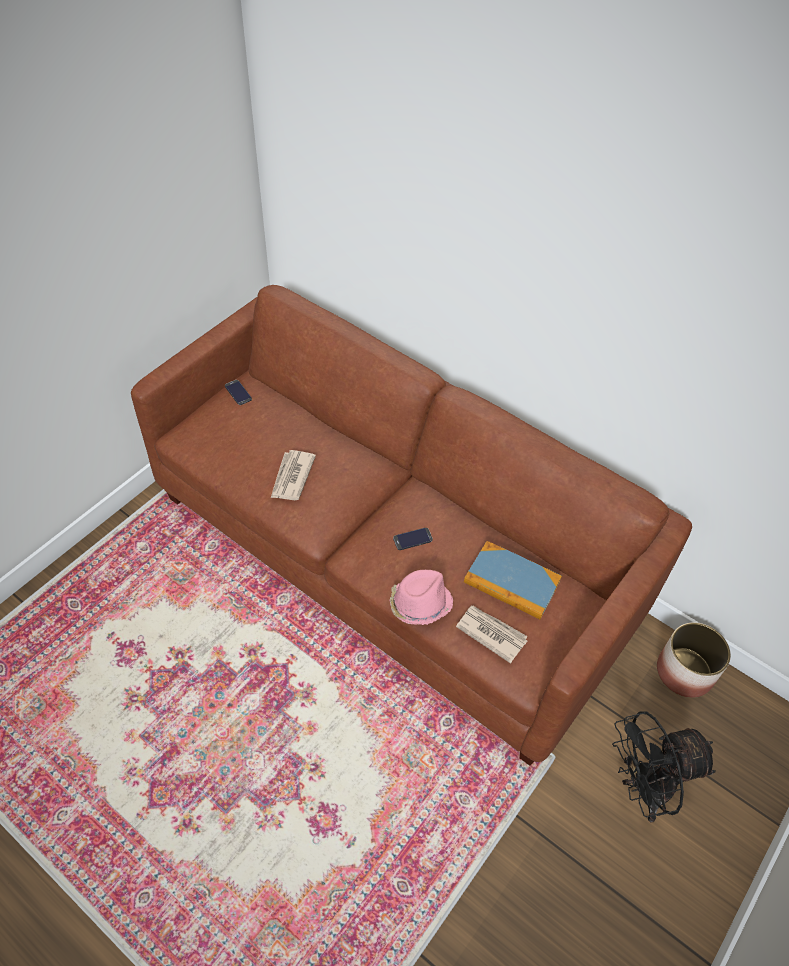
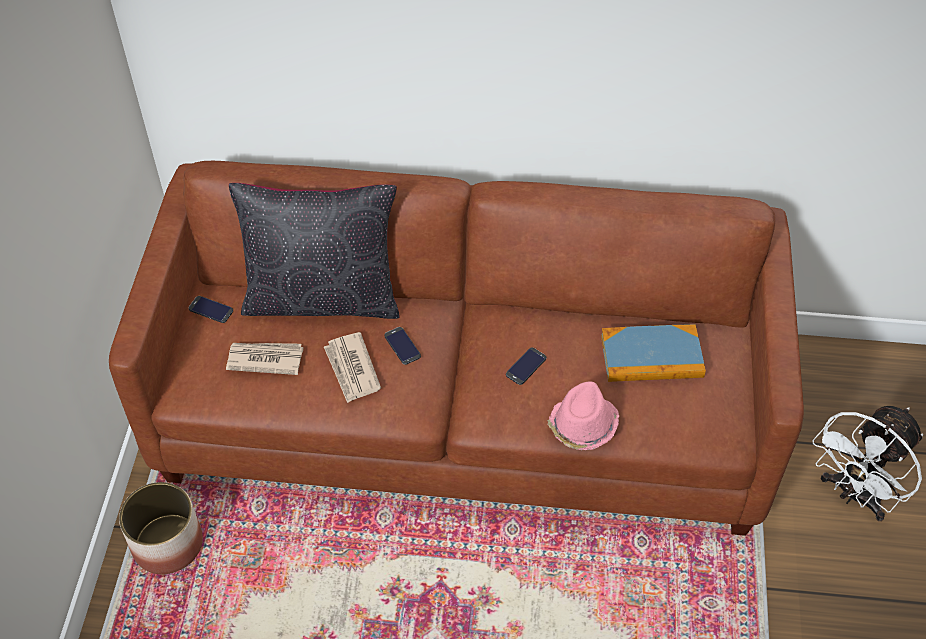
camera: 30 degrees left, 0 degrees up
newspaper [456,606,528,664] -> newspaper moved to [226,343,303,375]
black fan [612,711,716,823] -> white fan [812,406,923,521]
planter [657,622,731,698] -> planter moved to [119,482,203,574]
none -> black pillow [229,183,400,319]
none -> phone [384,327,421,365]

